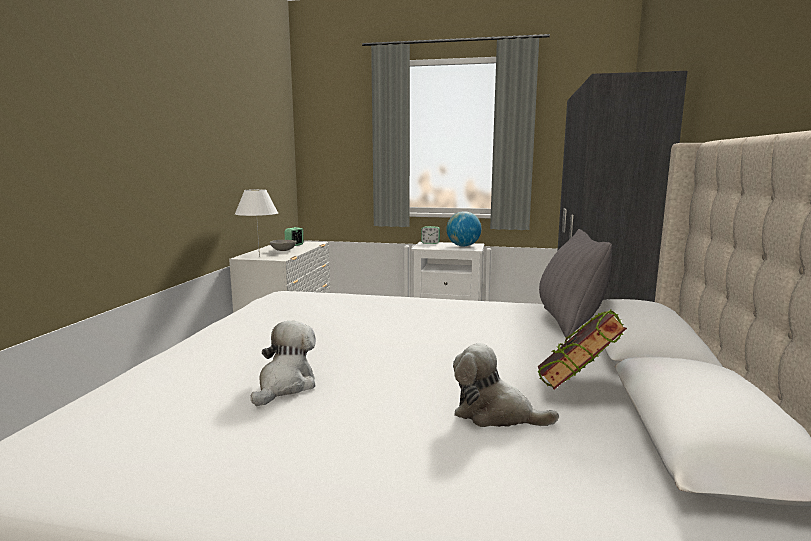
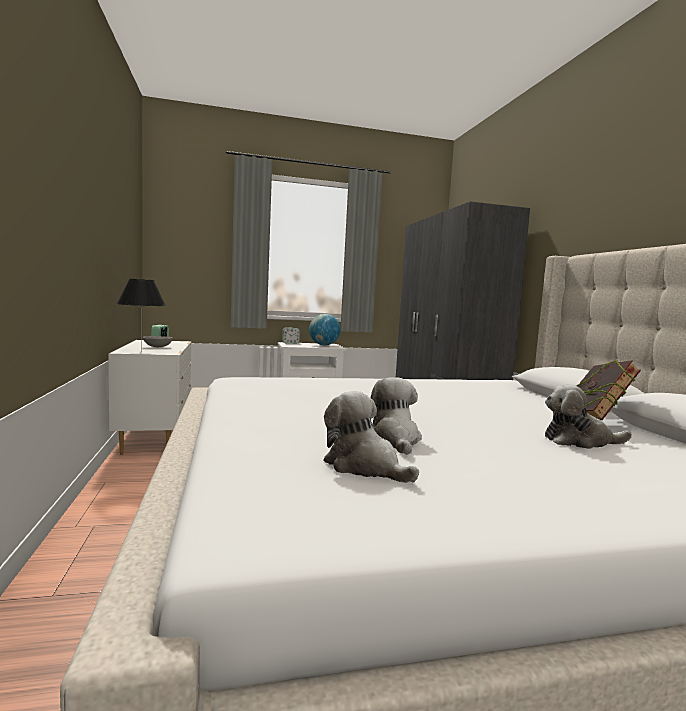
camera: 25 degrees left, 5 degrees down
white table lamp [235,189,278,257] -> black table lamp [117,279,166,352]
grey pillow [539,229,612,339] -> none
none -> plush toy [323,391,419,483]

